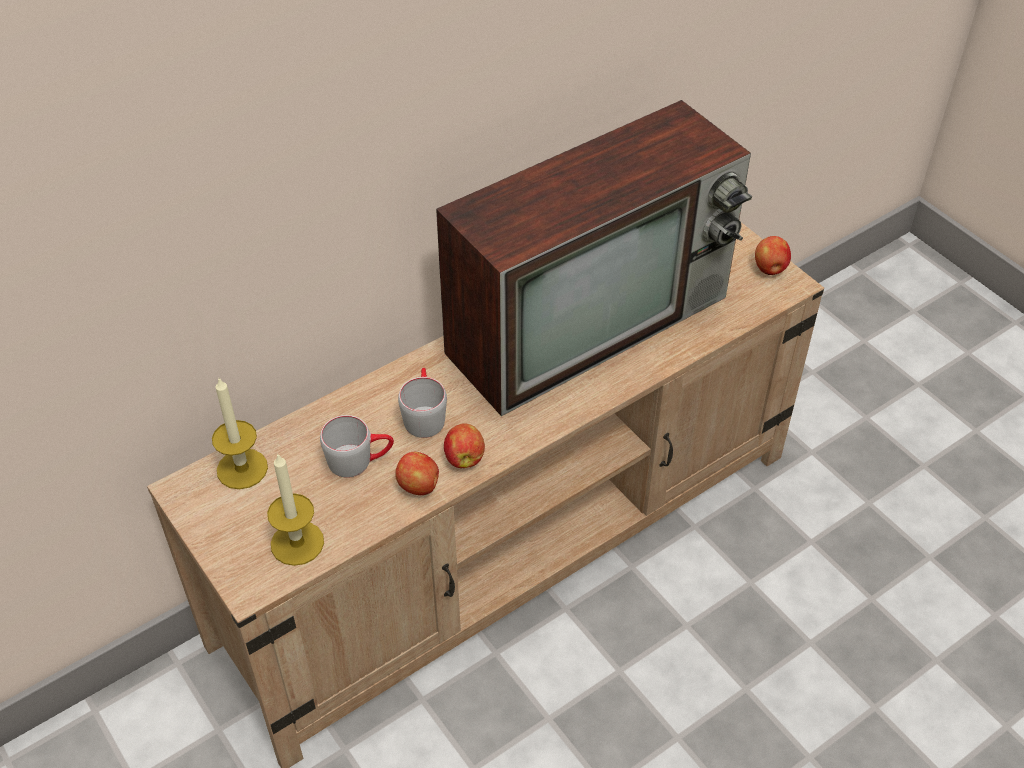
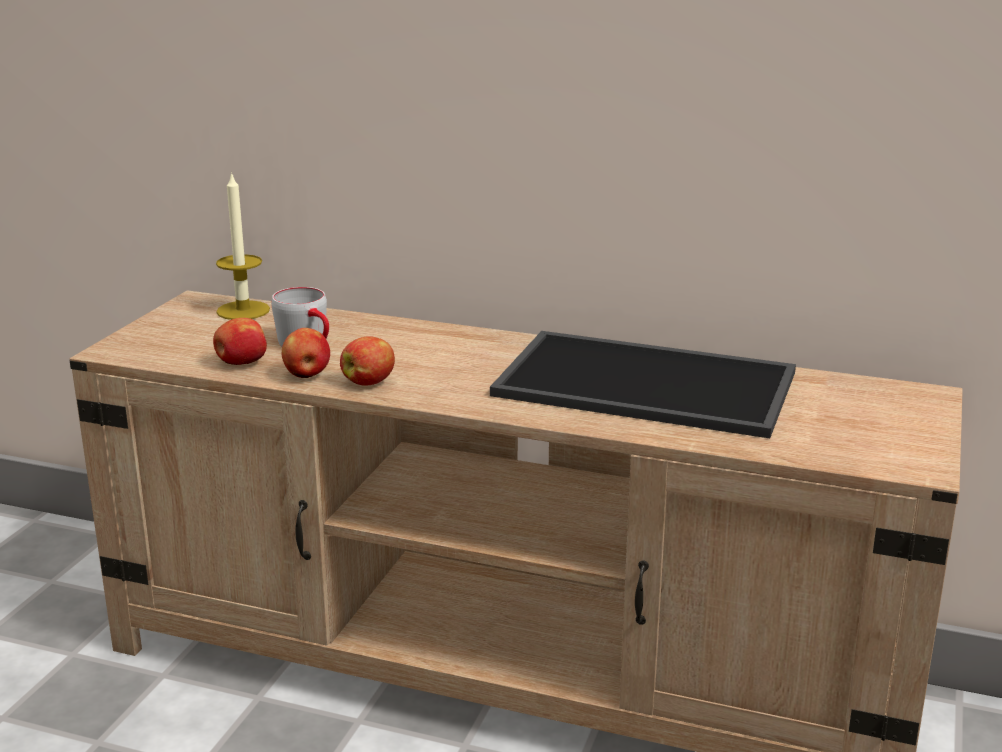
camera: 55 degrees right, 25 degrees down
candle [267,453,324,566] -> none
grey mug [398,368,447,438] -> none
television [436,100,752,416] -> tray [490,331,796,438]
apple [755,236,791,275] -> apple moved to [213,318,267,365]

